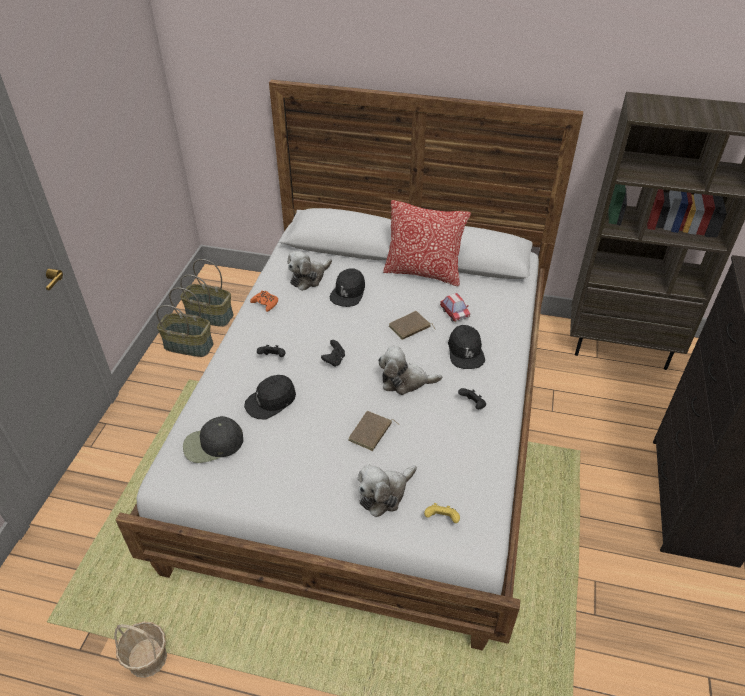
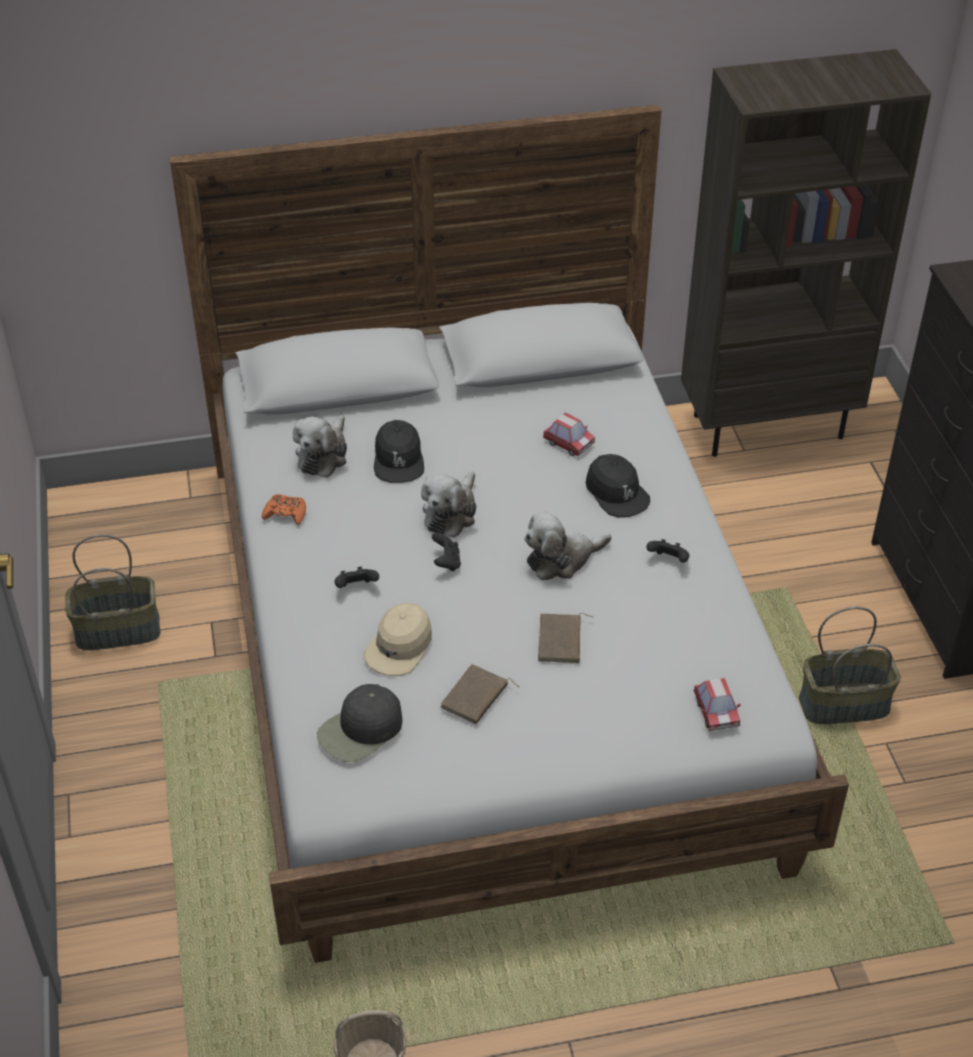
camera: 25 degrees left, 0 degrees up
basket [180,259,233,327] -> basket moved to [799,607,901,724]
black cap [244,375,296,419] -> beige cap [364,603,432,676]
plush toy [358,464,417,517] -> plush toy moved to [421,472,477,538]
pillow [383,200,471,287] -> none
brown book [389,311,435,340] -> brown book moved to [440,664,519,725]
yellow game controller [424,503,460,523] -> toy car [693,678,741,731]

